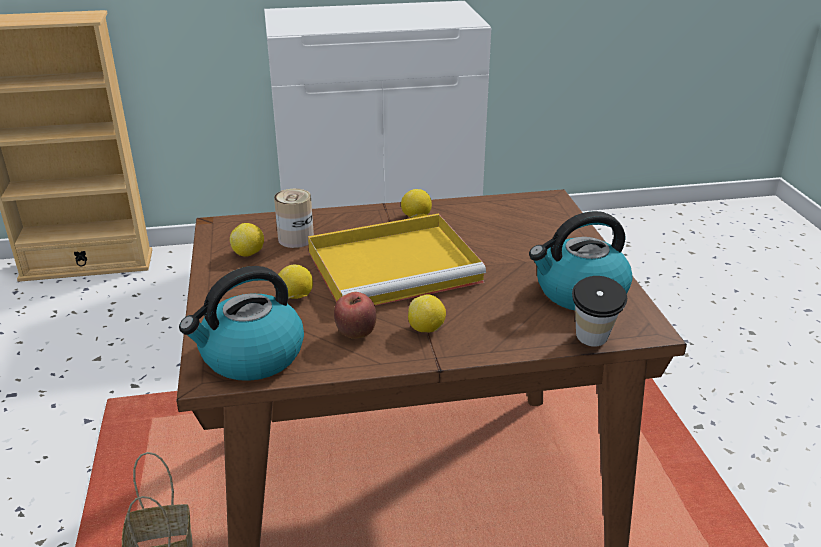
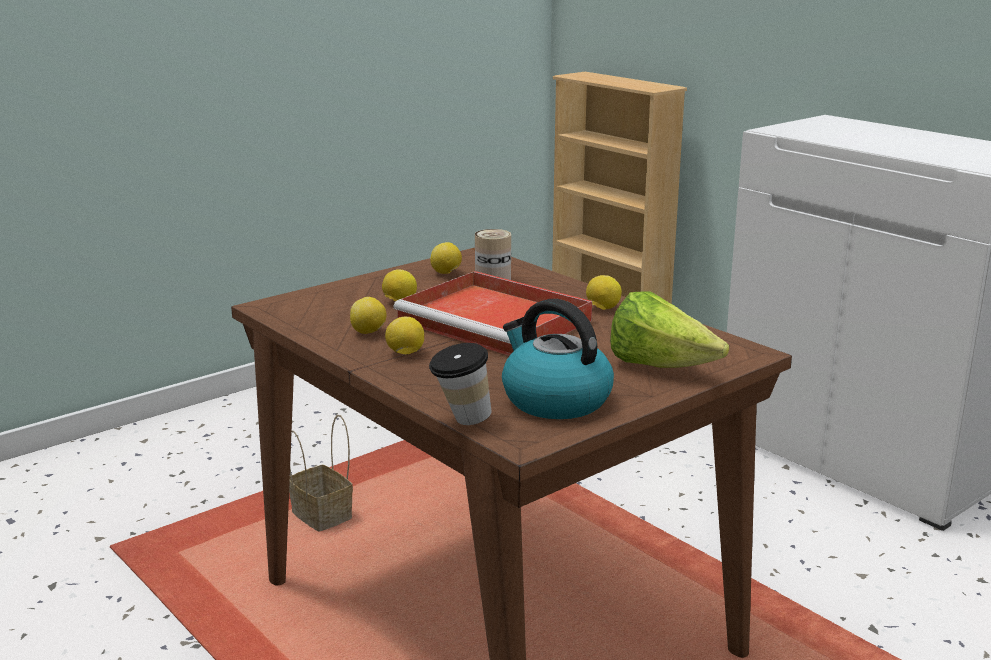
camera: 60 degrees right, 10 degrees down
kettle [179,266,304,381] -> none
yellow tray [308,213,486,306] -> red tray [393,271,592,356]
apple [334,292,377,339] -> lemon [350,297,386,334]
none -> lettuce [610,291,729,368]

